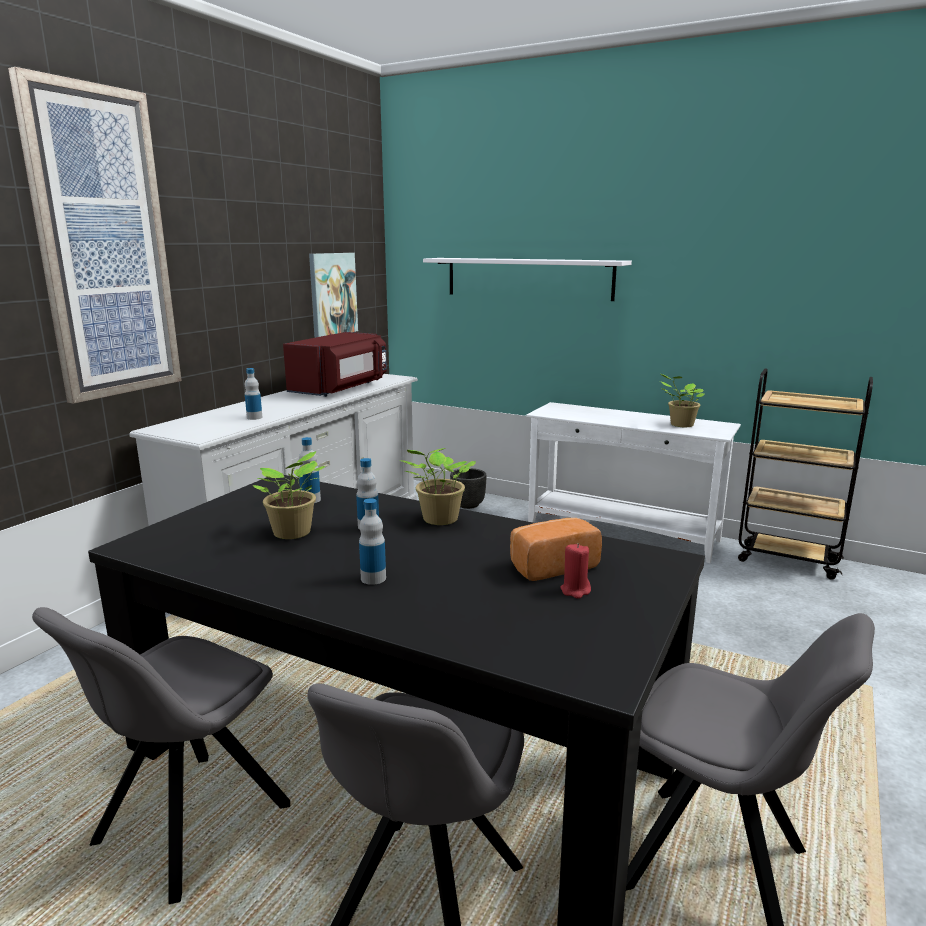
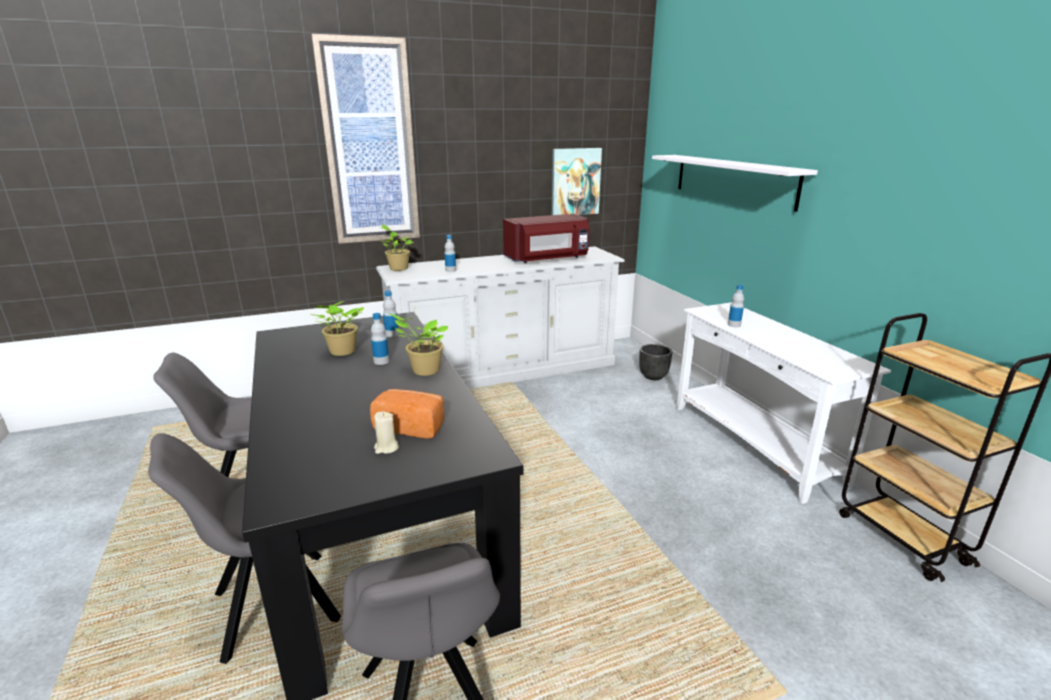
camera: 40 degrees right, 5 degrees up
bottle [359,498,386,585] -> bottle moved to [728,285,744,327]
red candle [560,543,591,599] -> beige candle [374,412,399,454]
potted plant [660,374,704,427] -> potted plant moved to [379,224,414,271]

